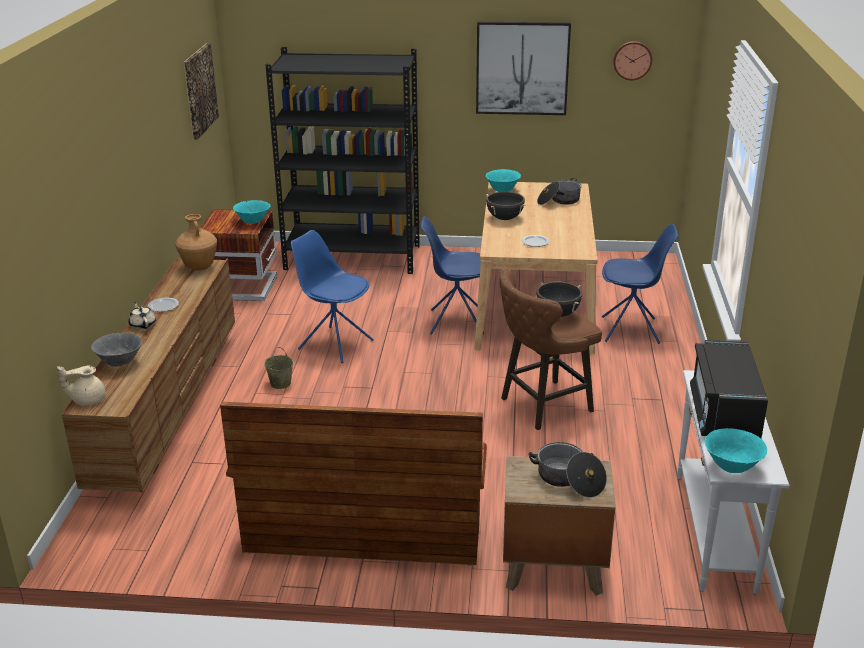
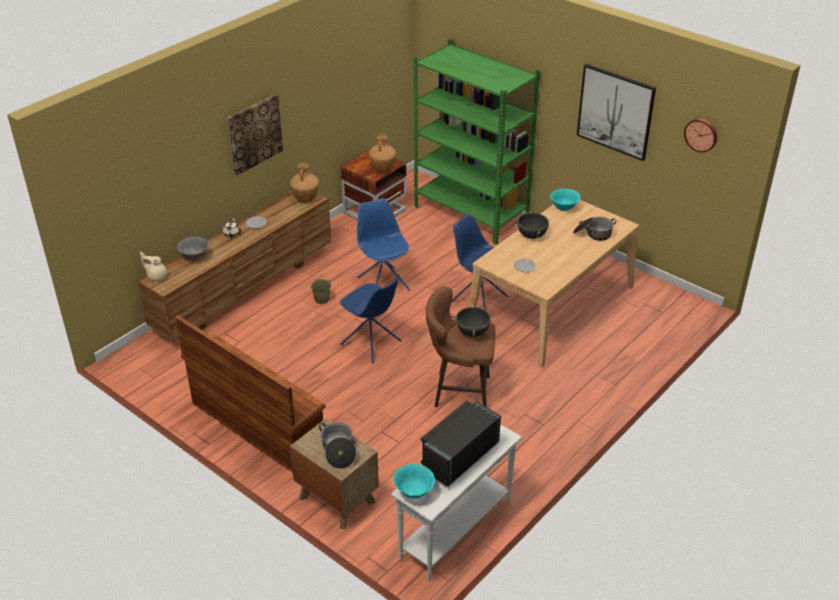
camera: 35 degrees right, 10 degrees up
picture [184,43,219,140] -> picture moved to [227,94,283,175]
turquoise bowl [233,200,270,224] -> brown vase [368,134,396,173]
black bookcase [266,47,420,274] -> green bookcase [414,39,540,245]
blue chair [602,224,679,344] -> blue chair moved to [340,276,402,363]

